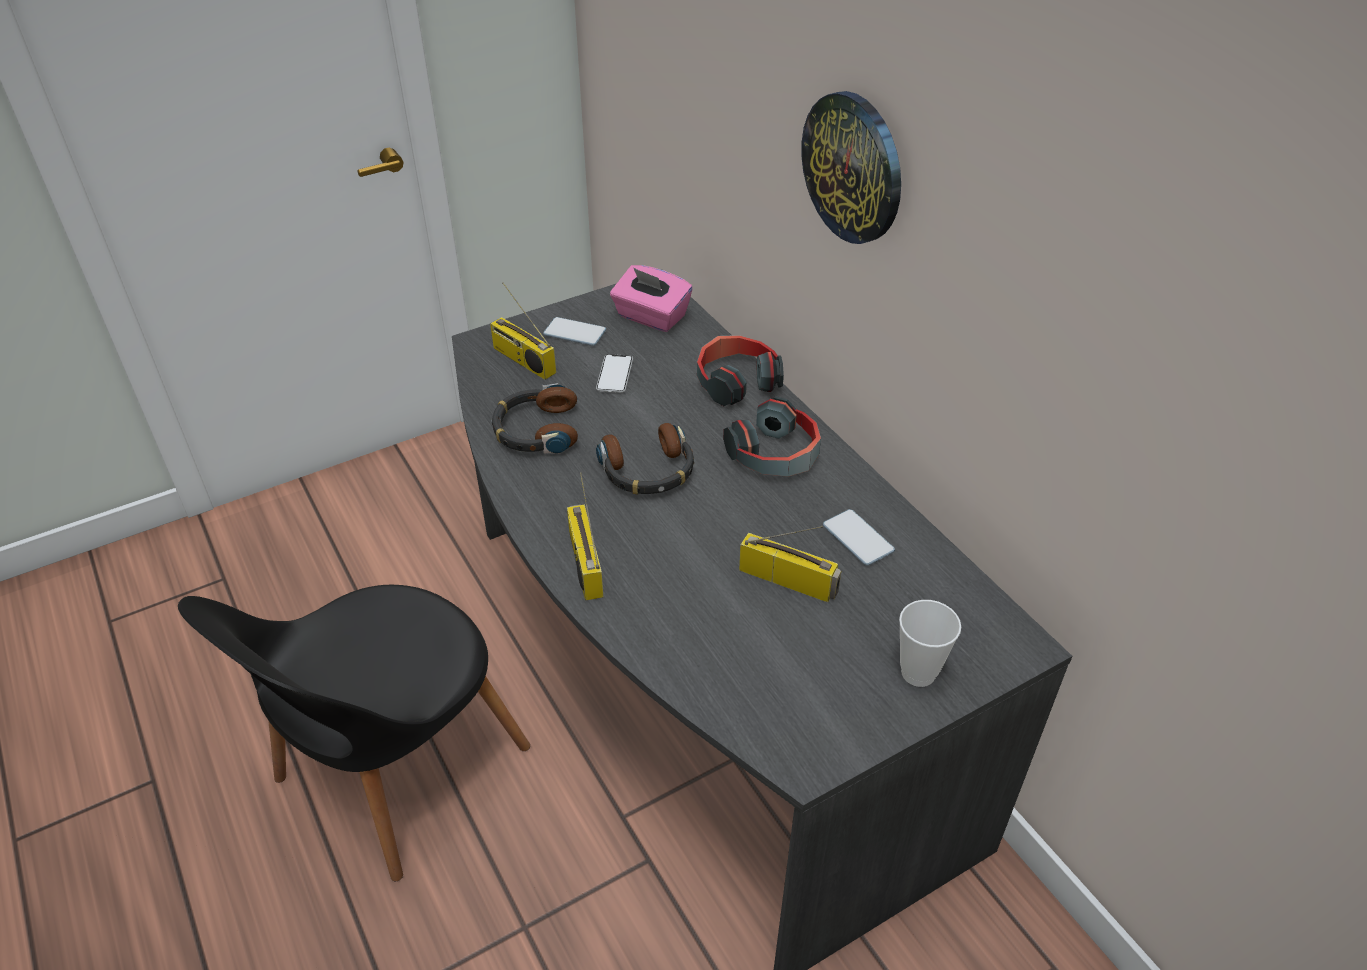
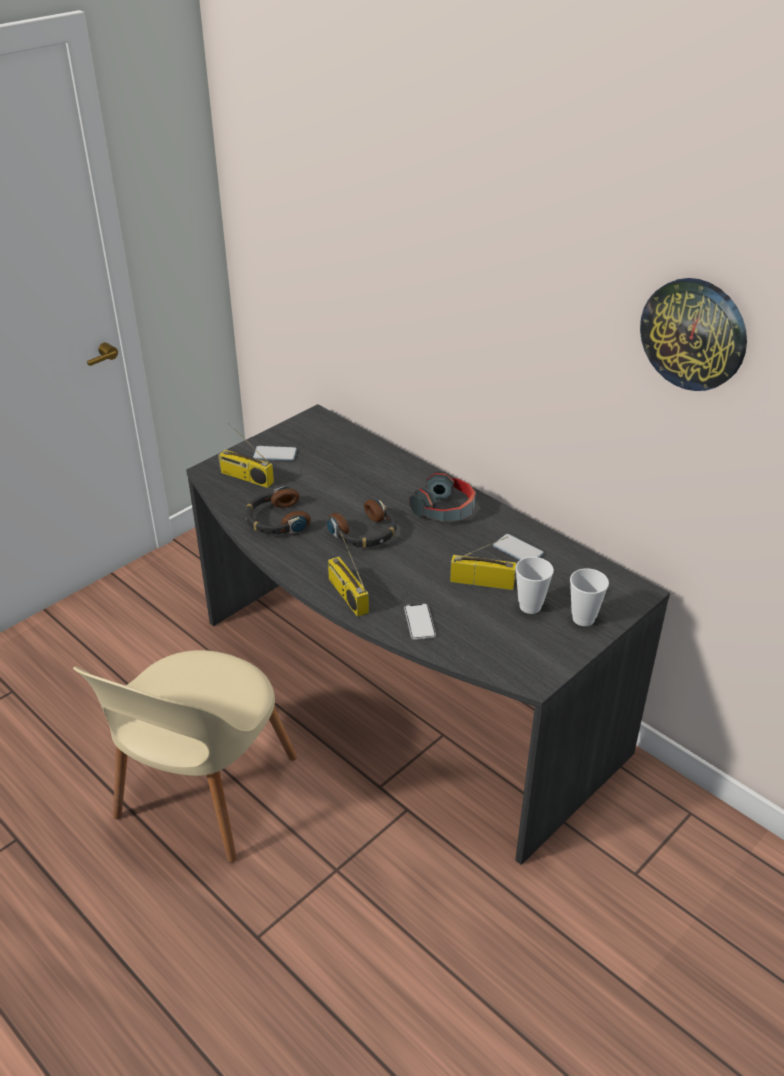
camera: 15 degrees left, 5 degrees down
black chair [178,585,530,881] -> beige chair [73,650,297,863]
phone [596,354,633,393] -> phone moved to [404,603,436,640]
pink tissue box [610,265,693,332] -> none
headphones [697,335,784,406] -> none
wall clock [801,91,901,244] -> wall clock moved to [640,278,747,391]
none -> cup [515,557,554,614]

